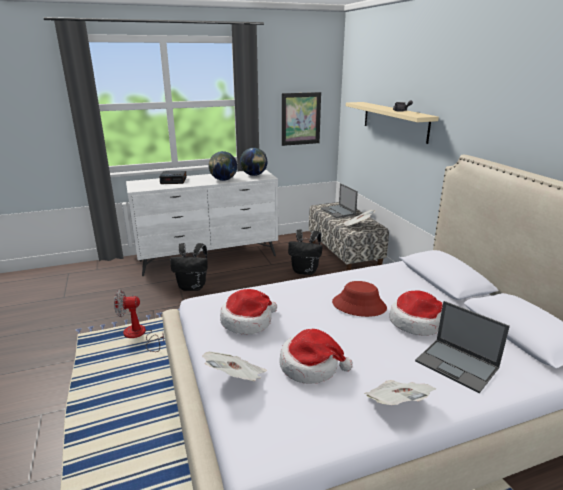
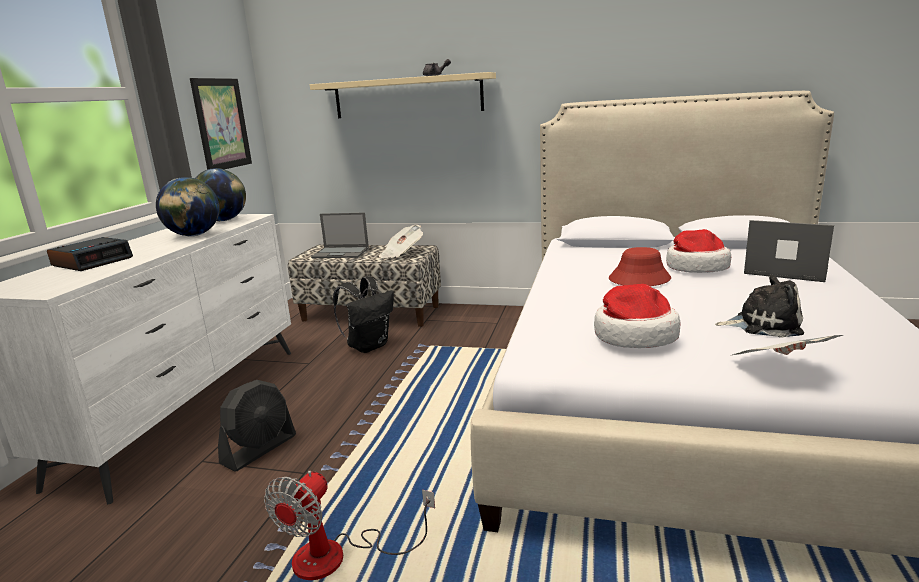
camera: 55 degrees left, 5 degrees down
black backpack [170,243,207,291] -> black fan [218,380,296,472]
hat [279,329,353,384] -> plush toy [715,275,804,338]
newspaper [364,380,436,405] -> none
laptop [415,301,510,393] -> laptop turned 135 degrees counterclockwise [744,220,834,282]

